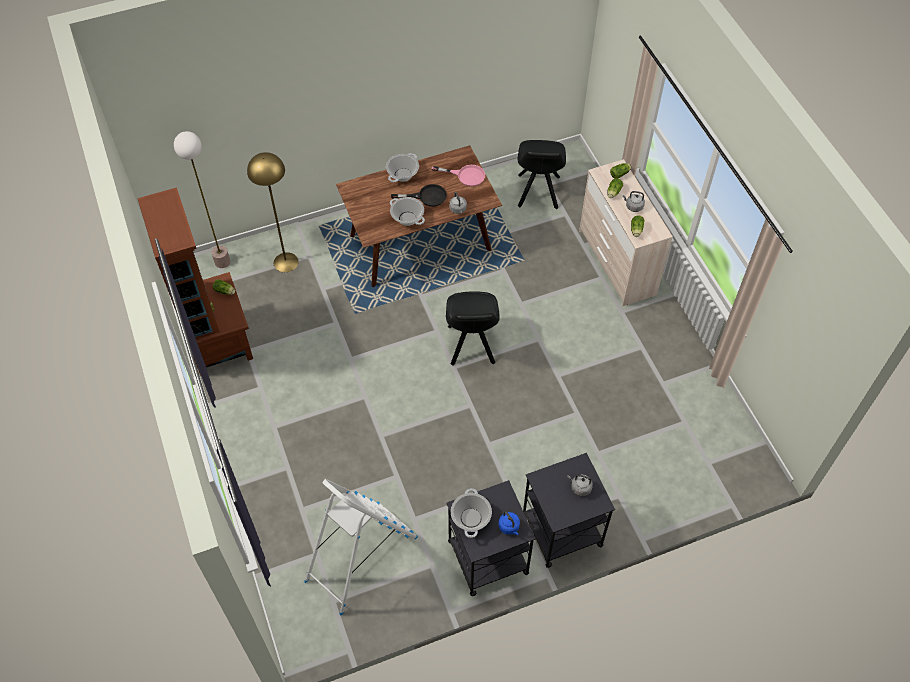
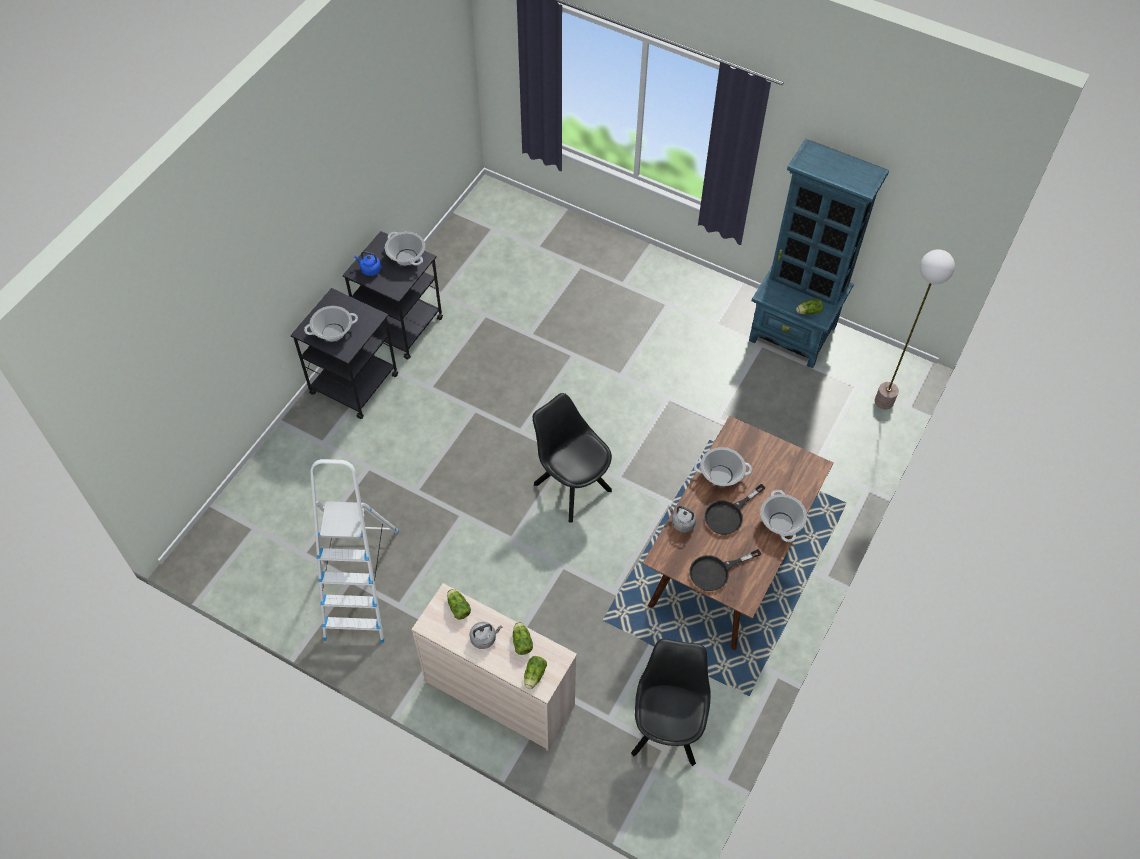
camera: 140 degrees right, 0 degrees up
brown cabinet [137,187,253,376] -> blue cabinet [749,139,889,369]
yellow floor lamp [247,152,299,272] -> none
white step ladder [304,479,418,615] -> white step ladder moved to [311,459,399,643]
pink frying pan [432,165,485,187] -> black frying pan [689,549,761,591]
black chair [518,140,566,209] -> black chair turned 45 degrees clockwise [631,639,711,766]
grey kettle [567,474,593,496] -> cooking pot [304,306,358,341]

